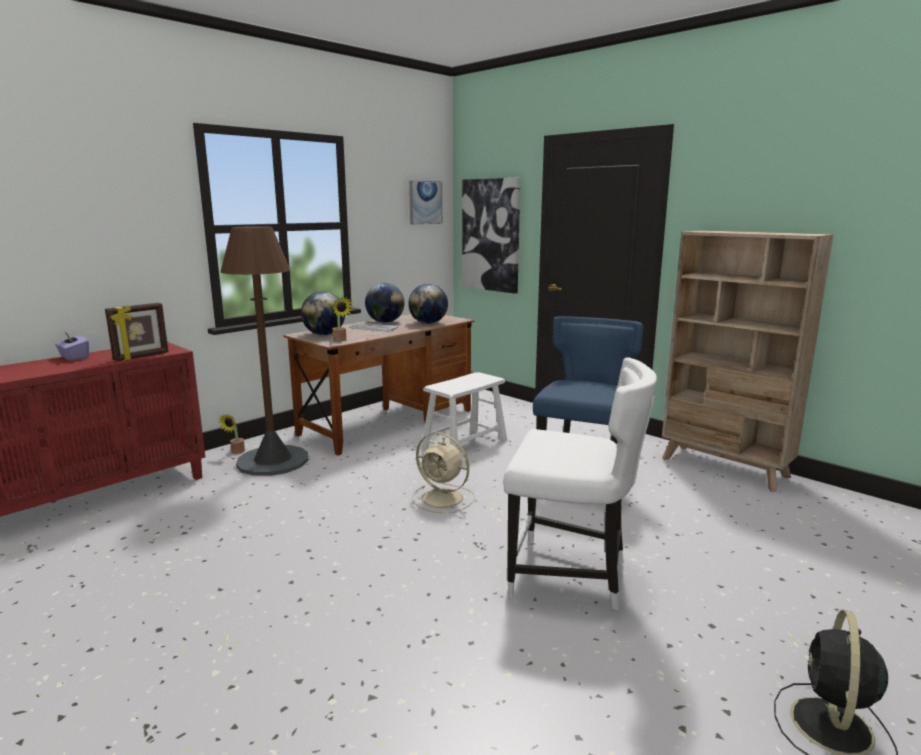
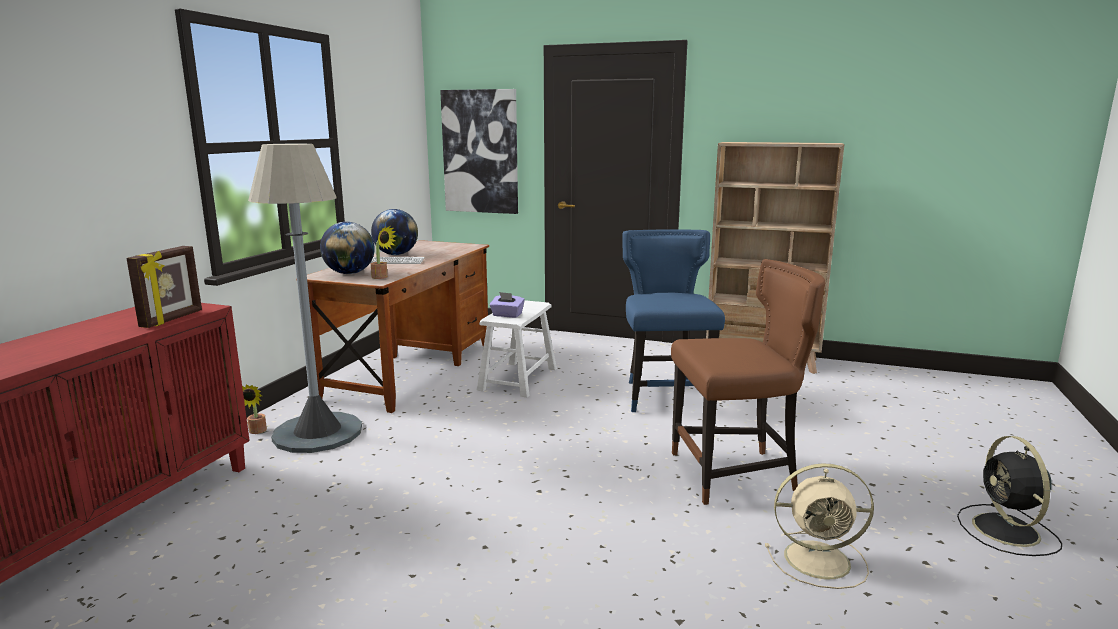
camera: 25 degrees left, 0 degrees up
purple tissue box [55,332,89,361] -> purple tissue box moved to [490,292,525,318]
brown floor lamp [221,226,308,476] -> grey floor lamp [248,144,362,453]
globe [408,284,448,324] -> none
picture [409,180,442,224] -> none
beige fan [412,432,475,513] -> beige fan moved to [765,463,874,589]
white chair [503,358,657,610] -> brown chair [671,259,825,505]

